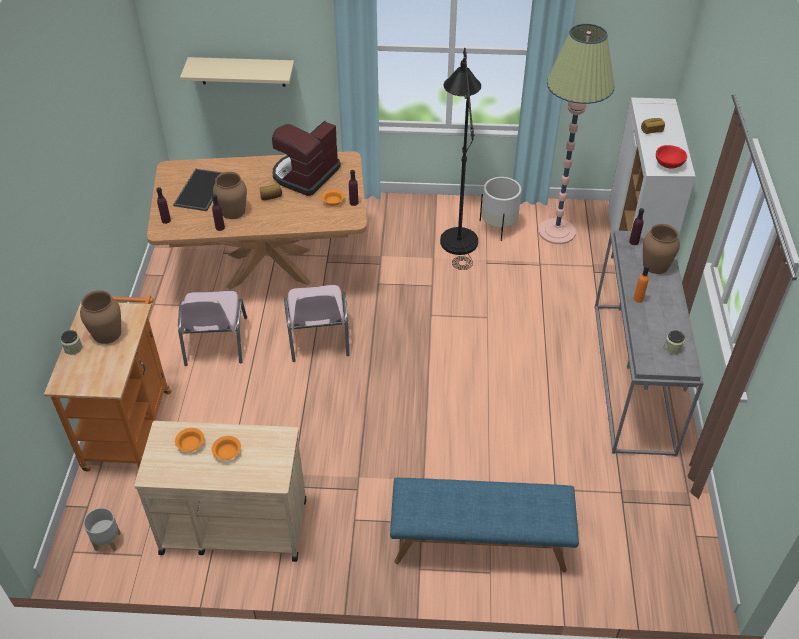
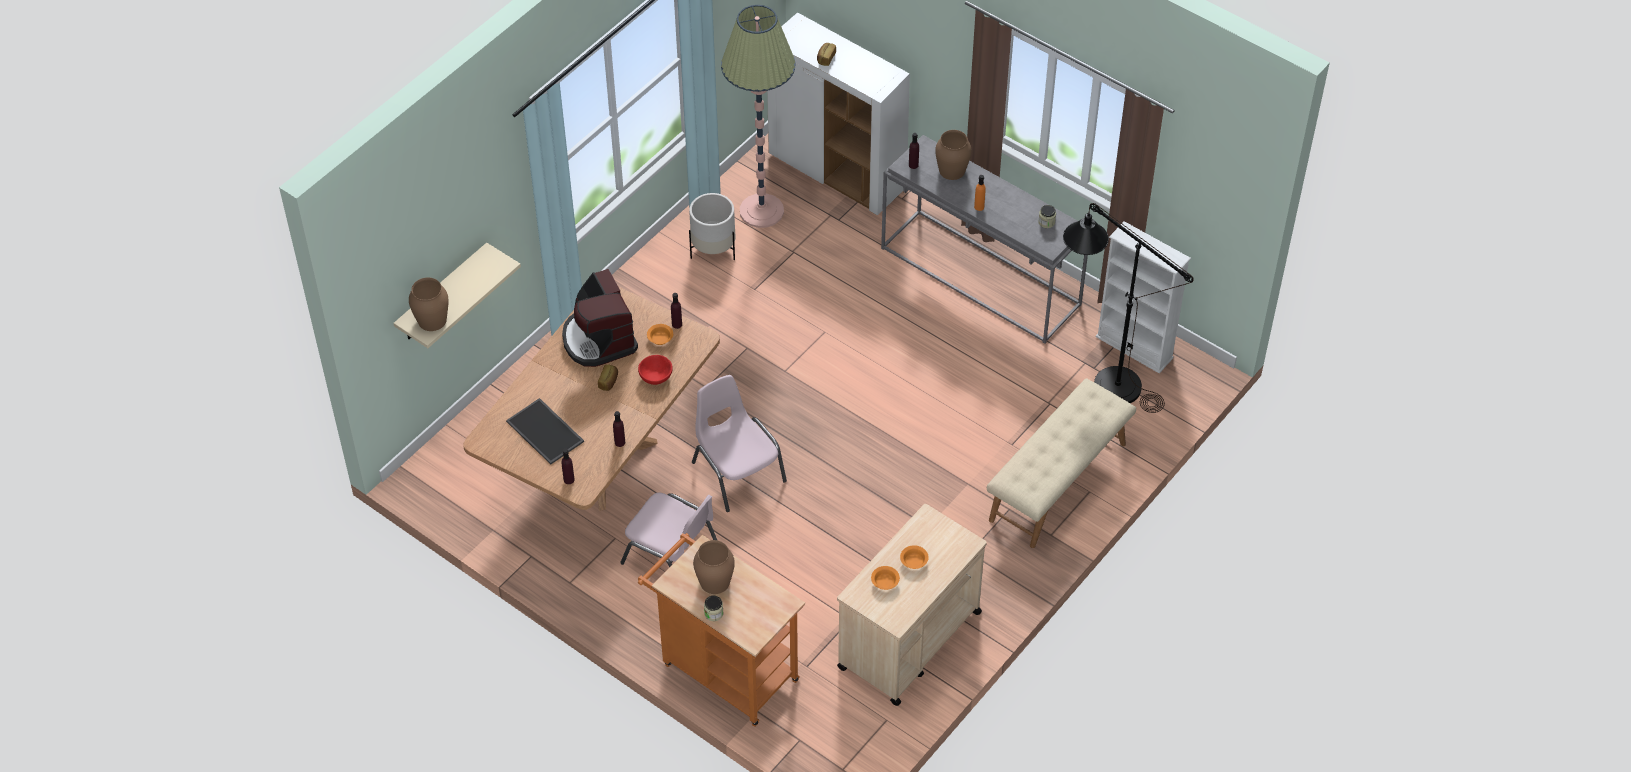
camera: 55 degrees left, 5 degrees up
grey planter [84,508,121,551] -> none
brown vase [213,172,247,219] -> brown vase moved to [409,277,449,331]
pink chair [284,285,350,362] -> pink chair turned 150 degrees counterclockwise [692,375,787,512]
blue bench [390,478,579,572] -> beige bench [987,379,1136,548]
black floor lamp [440,48,481,270] -> black floor lamp moved to [1063,203,1194,413]
red bowl [656,145,687,168] -> red bowl moved to [638,355,673,385]
none -> white bookcase [1096,221,1191,374]

